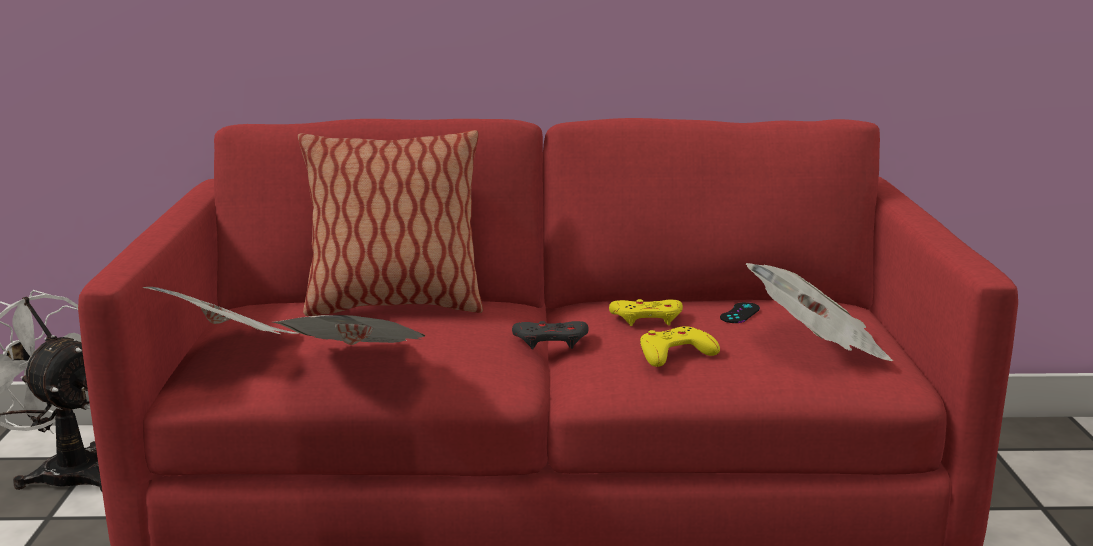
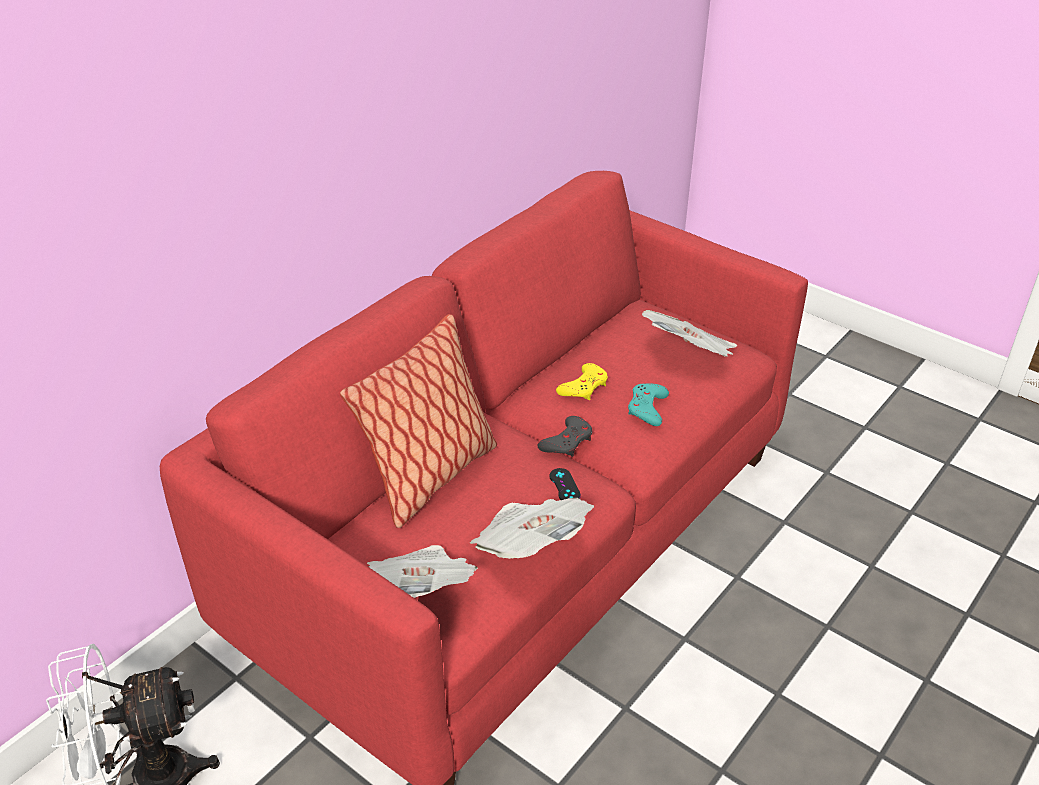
camera: 50 degrees left, 20 degrees up
yellow game controller [640,326,720,367] -> turquoise game controller [628,383,669,426]
black game controller [720,302,760,323] -> black game controller moved to [549,468,581,500]

